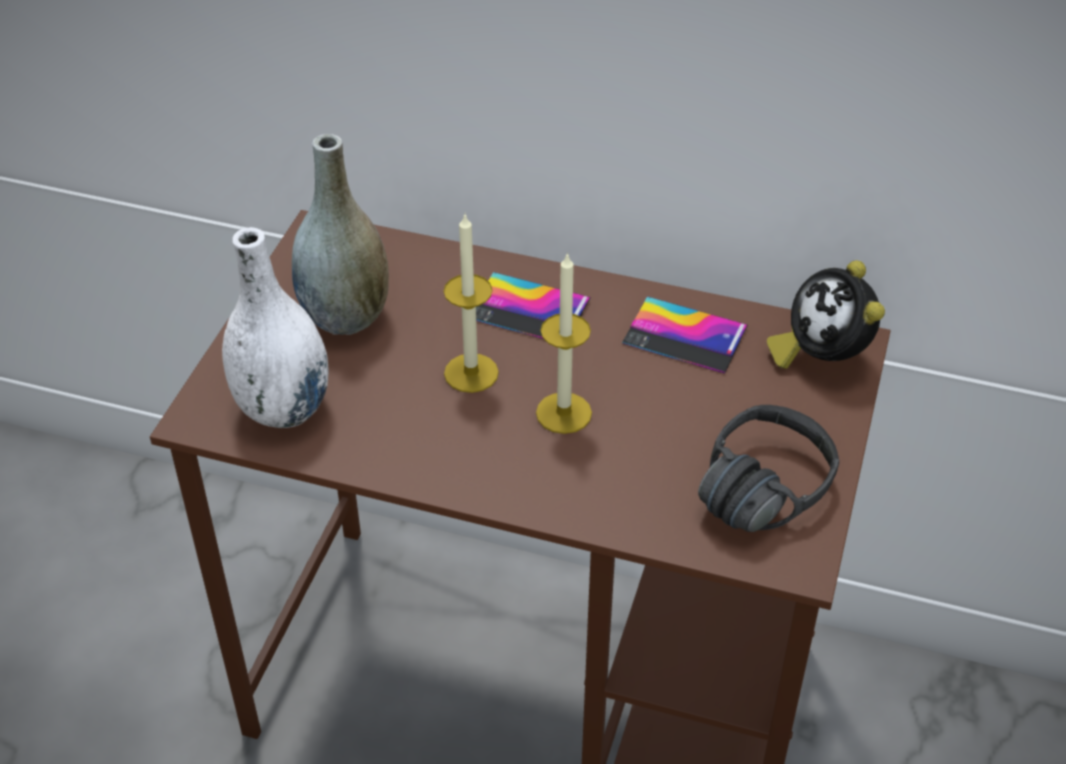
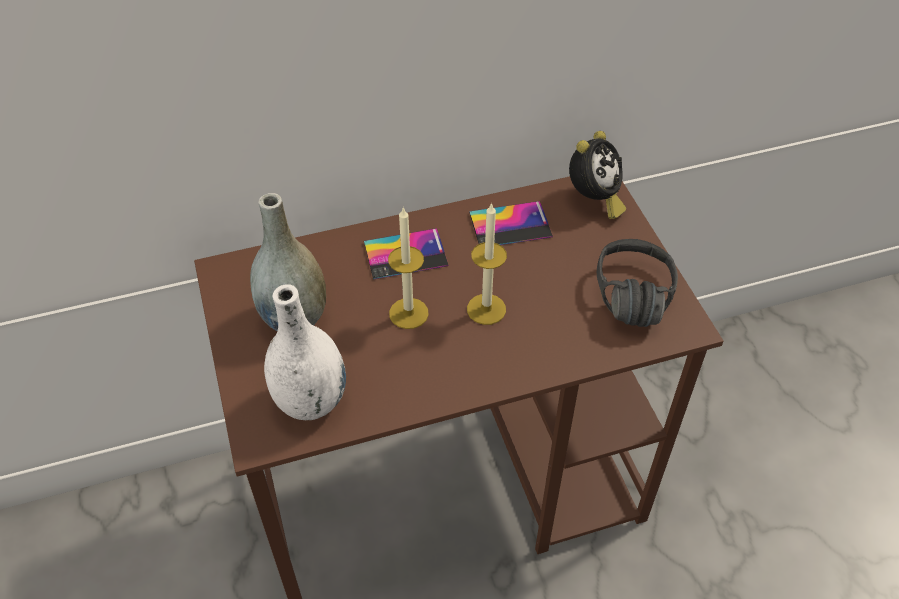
camera: 35 degrees left, 5 degrees up
alarm clock [767,260,885,369] -> alarm clock turned 90 degrees counterclockwise [569,131,626,219]

